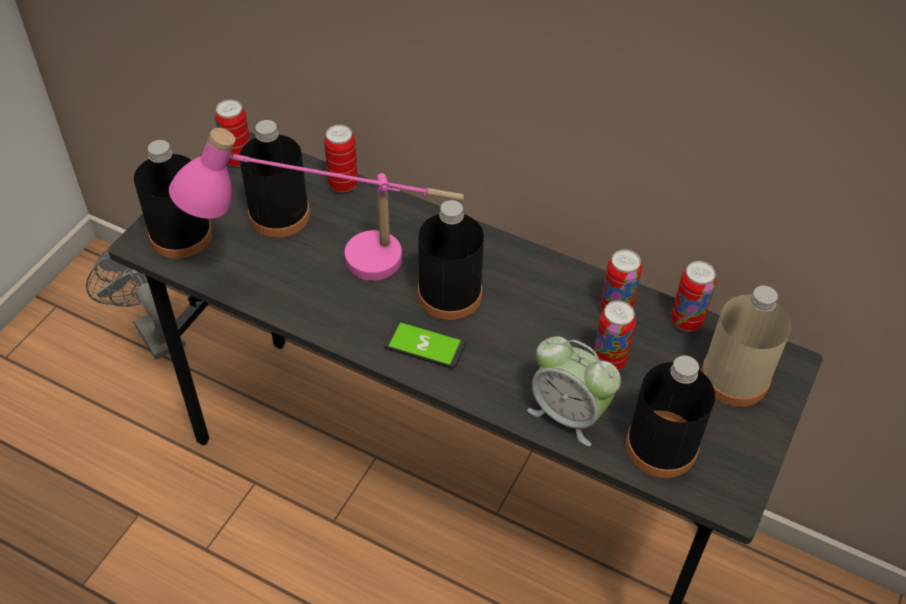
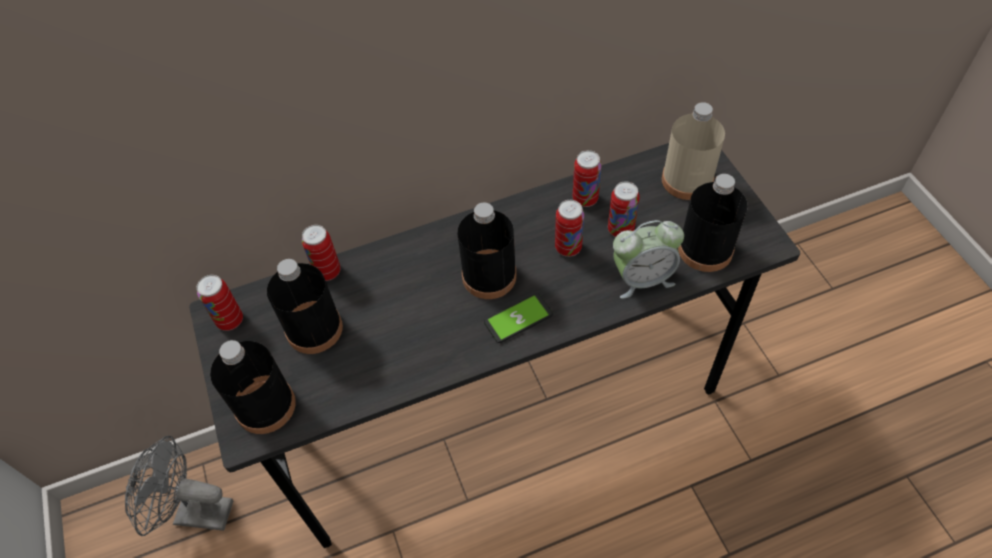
camera: 45 degrees left, 5 degrees up
pink table lamp [169,128,464,281] -> none
can [671,261,716,331] -> can moved to [555,200,584,257]

